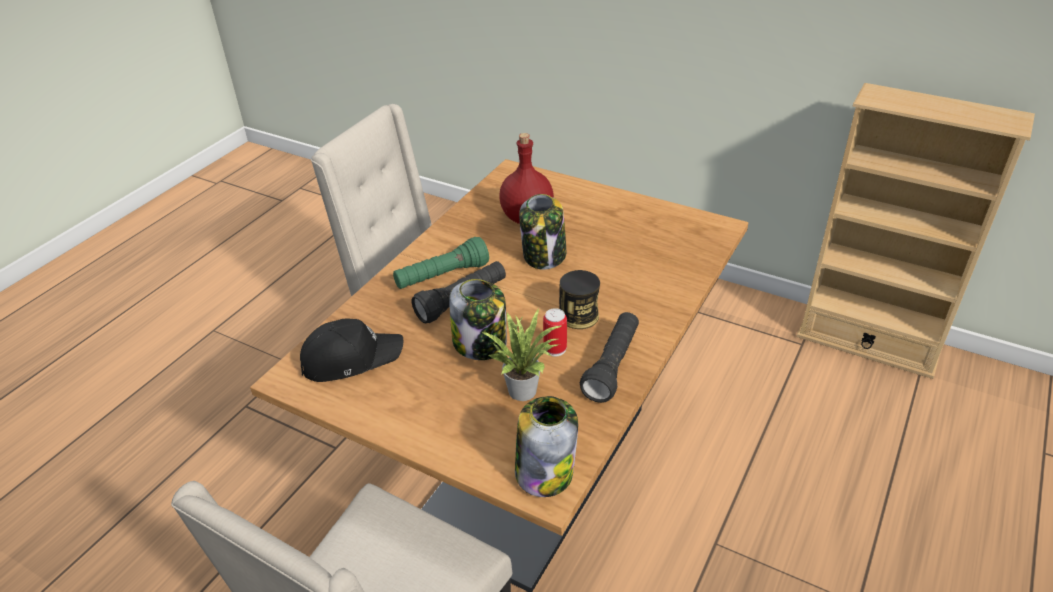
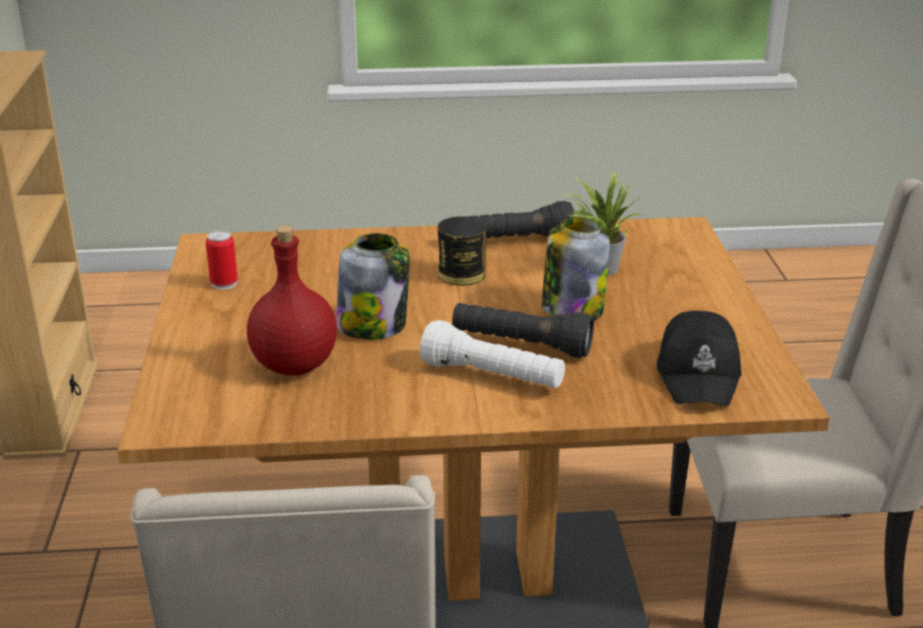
camera: 125 degrees left, 10 degrees down
black cap [300,318,403,382] -> black cap turned 120 degrees counterclockwise [657,311,742,406]
green flashlight [393,237,489,289] -> white flashlight [420,320,565,389]
jar [515,396,578,497] -> none
can [543,308,567,356] -> can moved to [206,230,238,290]

